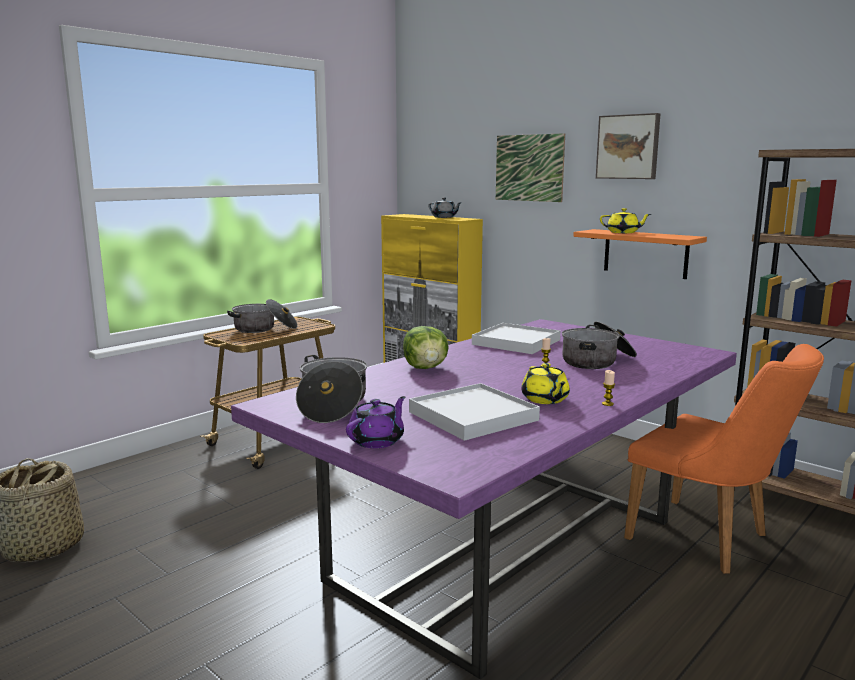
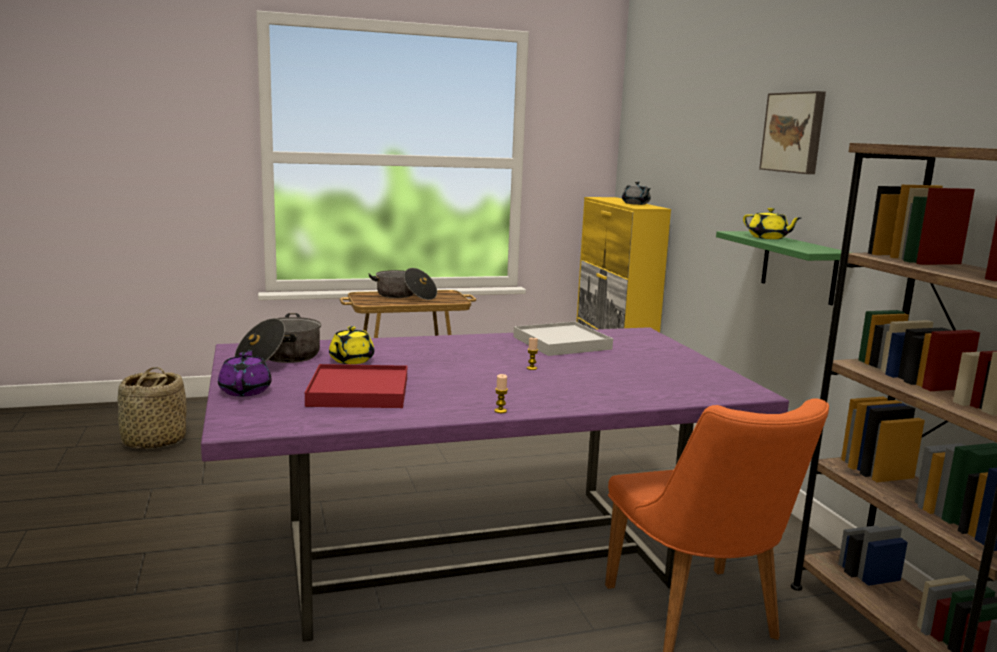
camera: 30 degrees right, 0 degrees up
purple teapot [346,396,406,448] -> purple teapot turned 75 degrees counterclockwise [218,349,272,397]
lettuce [403,326,448,369] -> none
white tray [409,383,540,441] -> red tray [305,364,407,408]
picture [496,133,565,202] -> none
yellow teapot [521,363,570,404] -> yellow teapot moved to [329,326,374,364]
cooking pot [562,321,637,369] -> none
orange shelf [573,229,707,279] -> green shelf [716,231,852,305]

